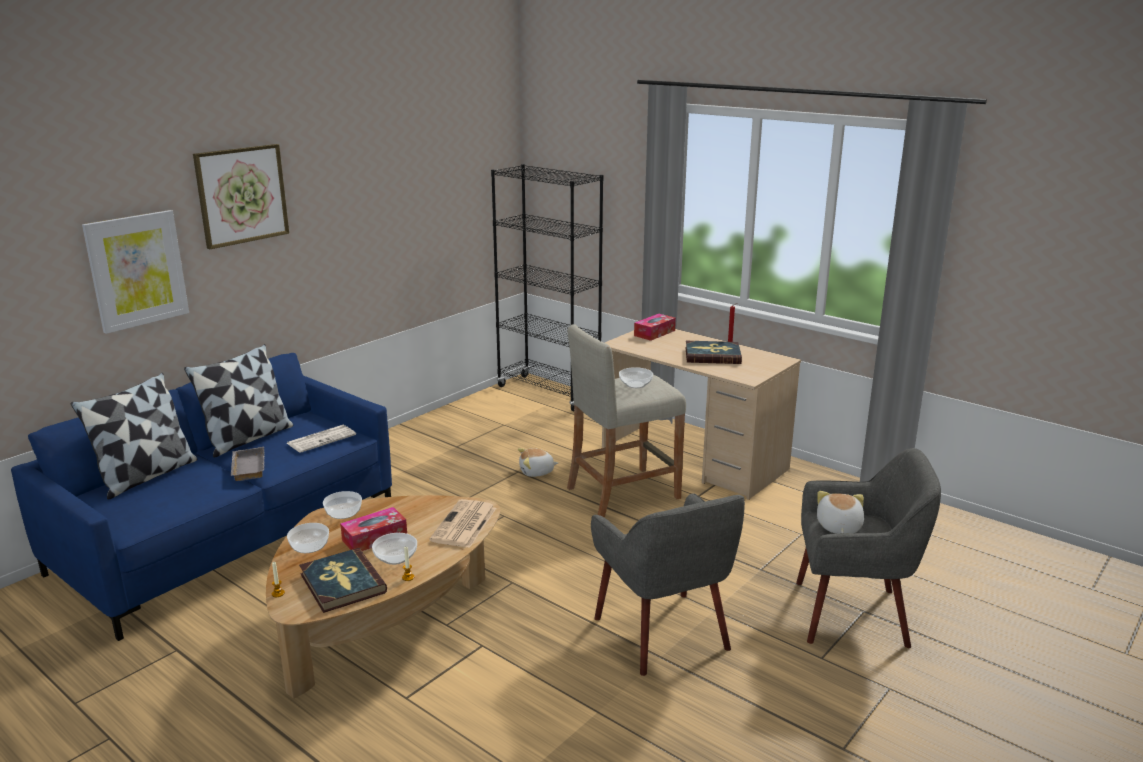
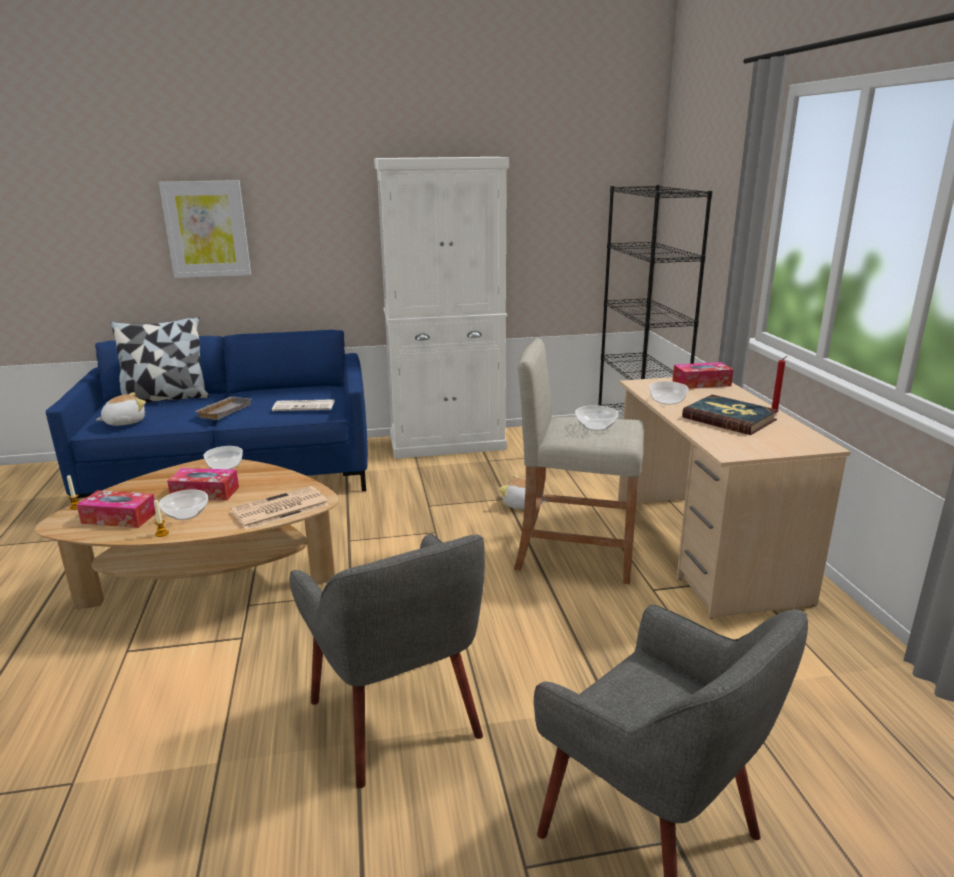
camera: 40 degrees right, 0 degrees up
pillow [184,344,293,458] -> none
picture [193,144,289,249] -> none
bowl [287,523,329,553] -> bowl moved to [649,381,688,405]
book [299,548,387,613] -> tissue box [77,490,156,528]
grey armchair [591,493,745,676] -> grey armchair turned 45 degrees counterclockwise [289,534,485,788]
plush toy [817,491,864,534] -> plush toy moved to [96,392,146,426]
none -> white cabinet [374,157,509,459]

